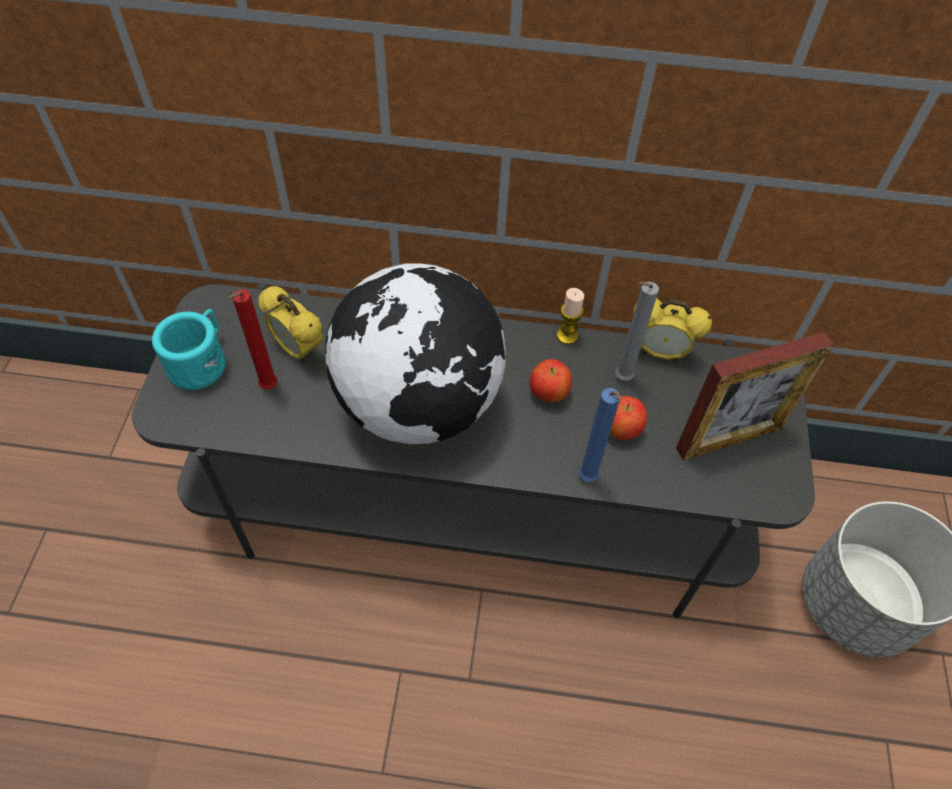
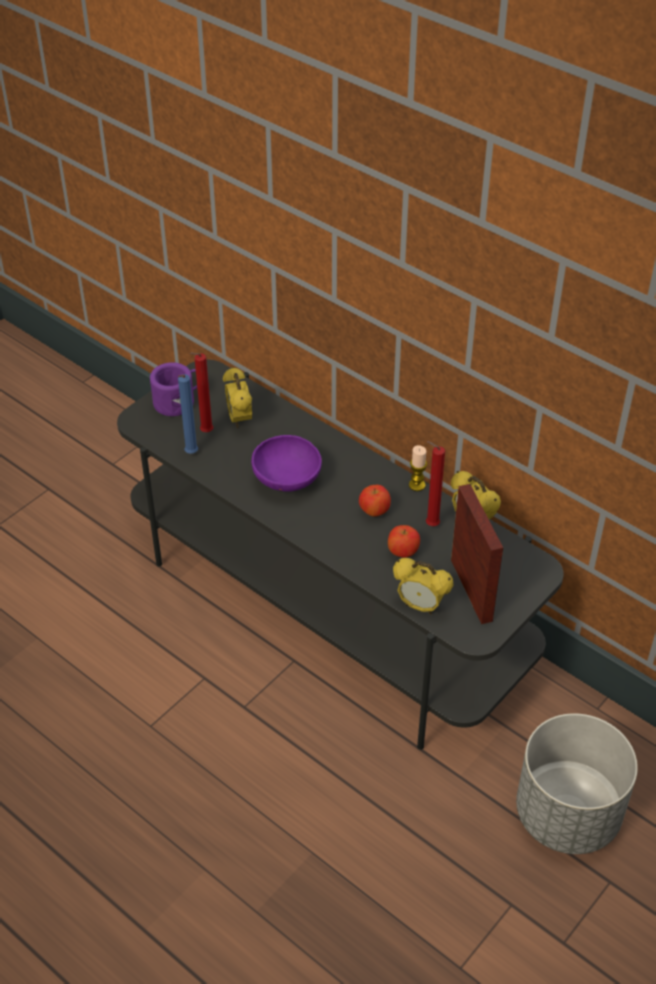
camera: 35 degrees right, 10 degrees down
turquoise mug [152,309,226,390] -> purple mug [150,362,197,416]
globe [325,264,506,444] -> purple bowl [251,435,322,492]
blue candle [579,388,622,482] -> blue candle moved to [178,374,198,454]
grey candle [615,282,659,381] -> red candle [426,441,445,526]
picture frame [676,332,834,460] -> picture frame turned 120 degrees counterclockwise [451,484,503,624]
none -> alarm clock [393,558,453,614]

